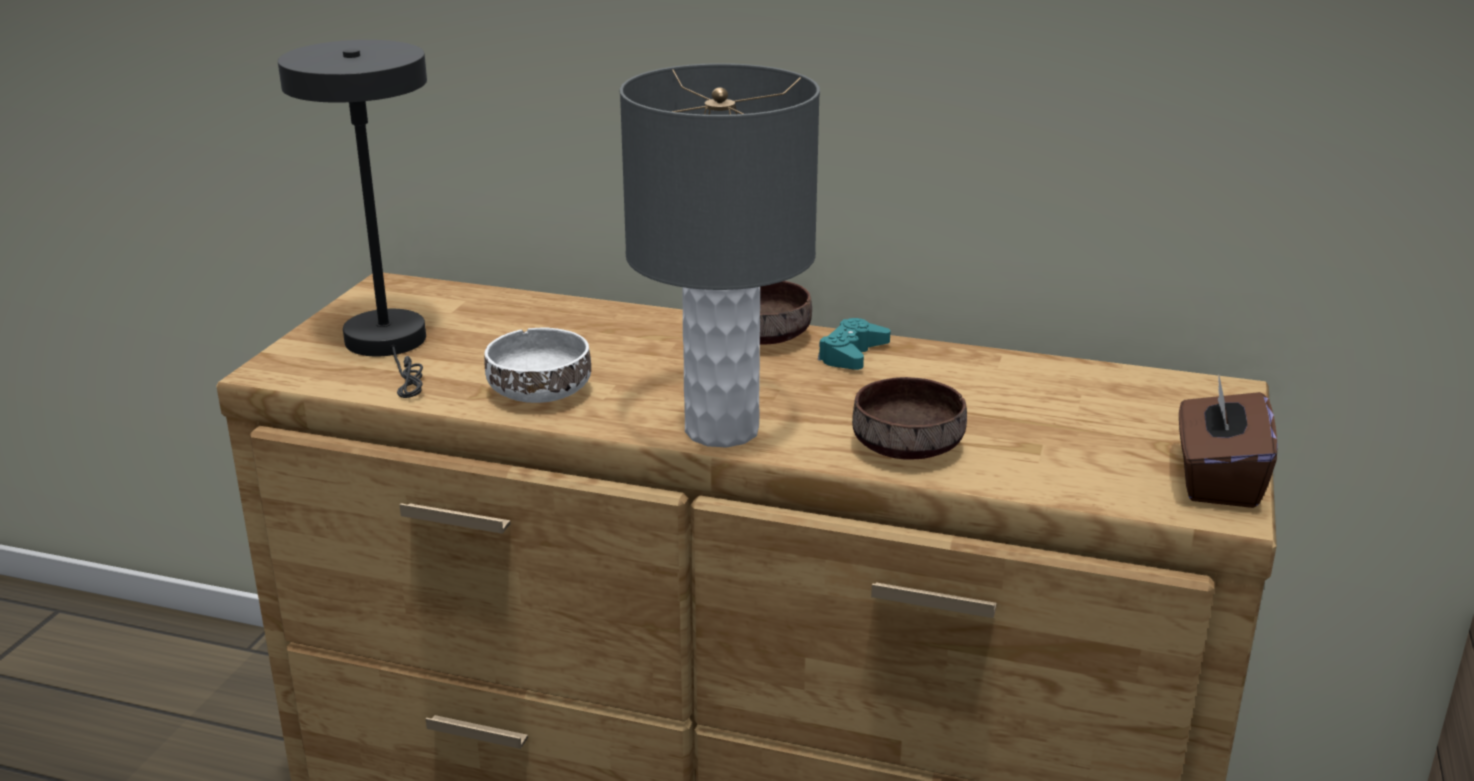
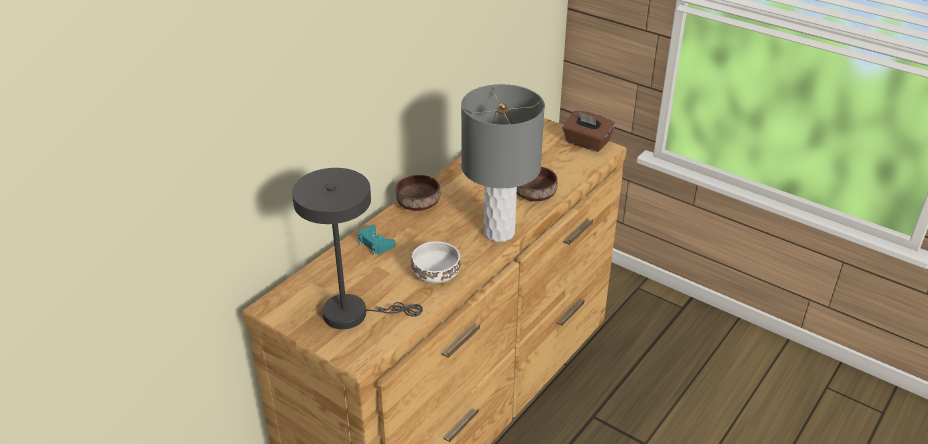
camera: 70 degrees left, 10 degrees up
turquoise game controller [818,318,890,370] -> turquoise game controller moved to [358,225,396,255]

